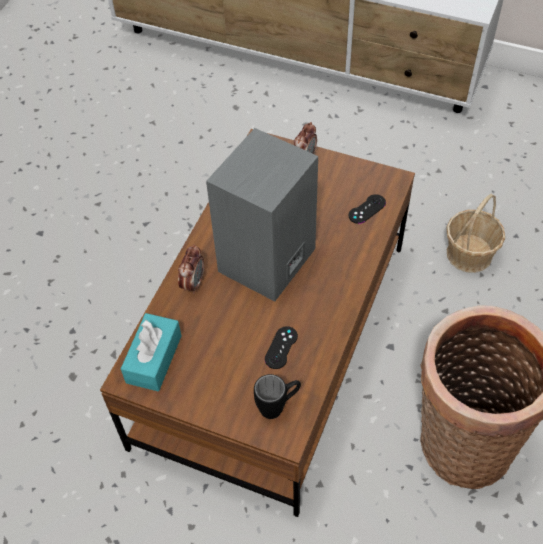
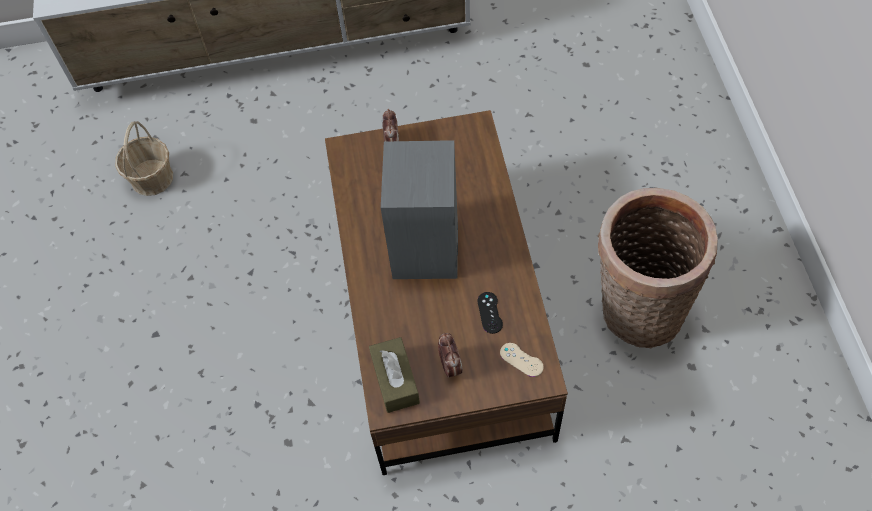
camera: 30 degrees left, 5 degrees up
turquoise tissue box [121,313,181,391] -> brown tissue box [369,337,420,413]
alarm clock [178,244,204,294] -> alarm clock moved to [438,333,463,377]
black mug [254,374,301,419] -> beige game controller [500,343,544,377]
black game controller [348,194,386,224] -> none
basket [446,194,505,273] -> basket moved to [115,121,173,196]

